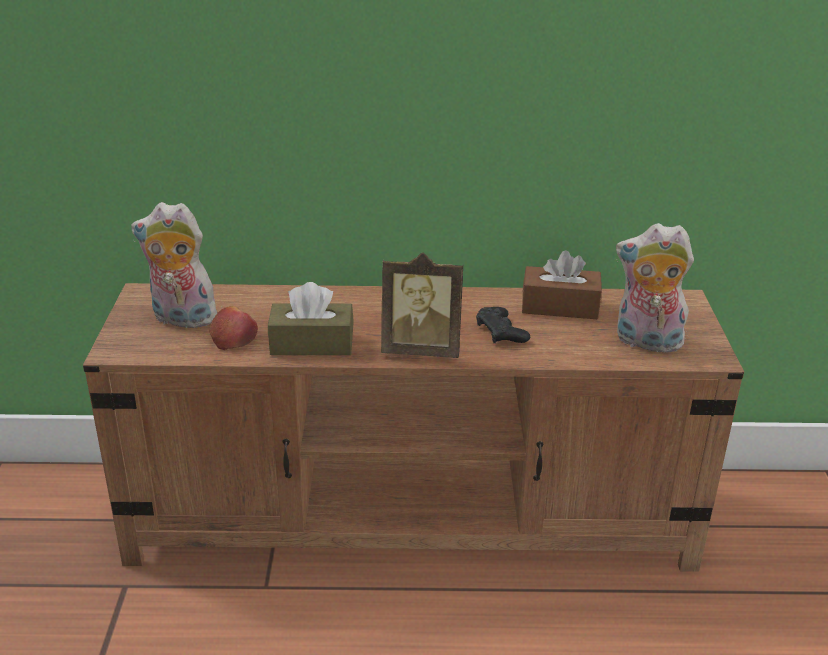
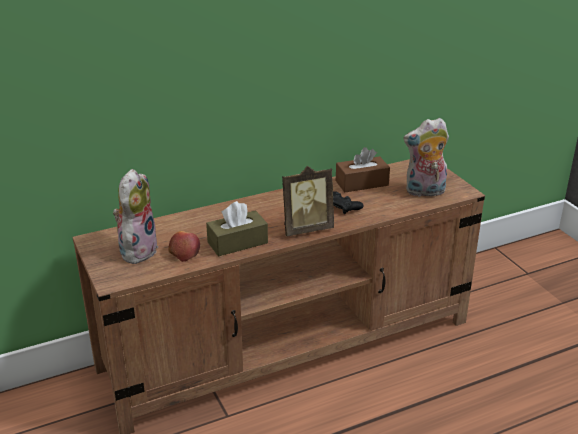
camera: 25 degrees left, 0 degrees up
plush toy [131,202,217,328] -> plush toy turned 120 degrees clockwise [113,169,158,264]

